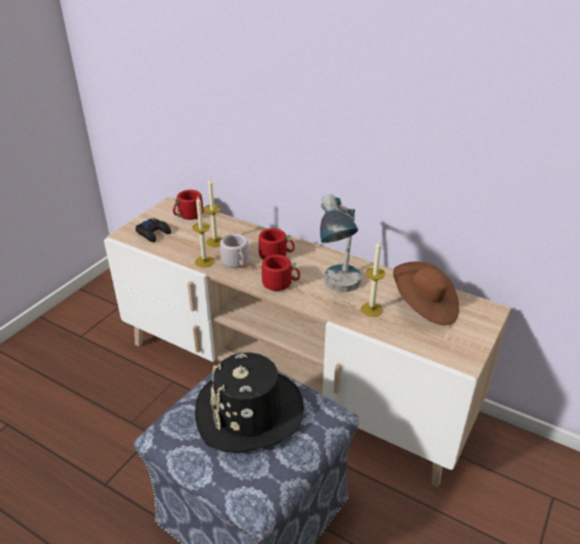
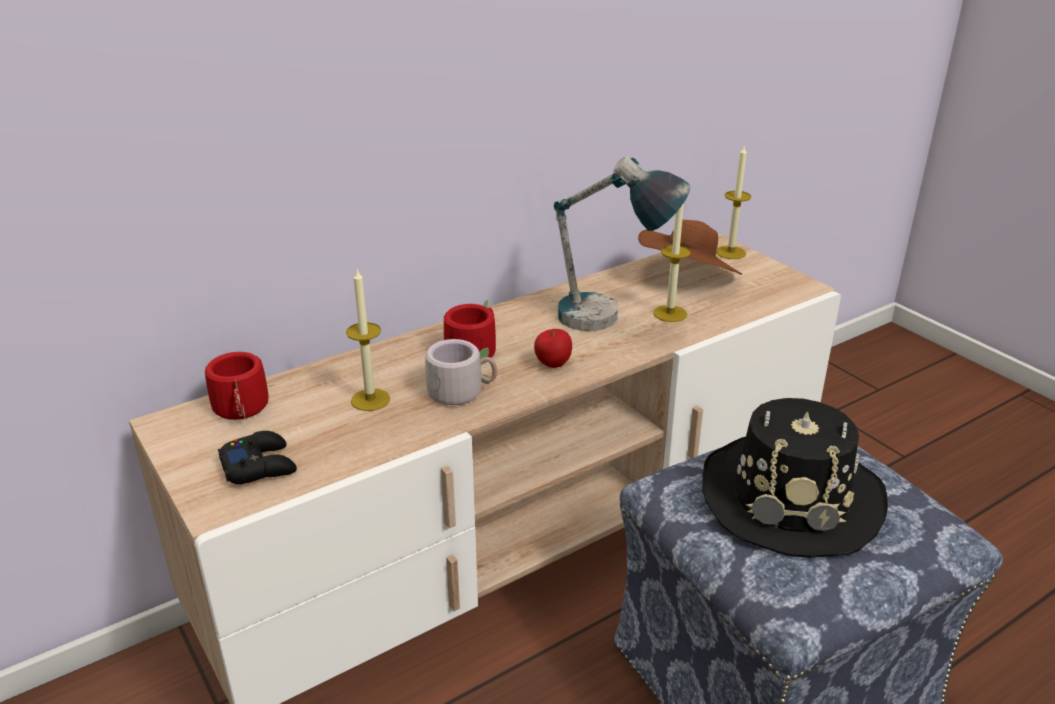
camera: 65 degrees left, 5 degrees down
candle [192,197,215,268] -> candle moved to [716,146,751,259]
red mug [262,255,300,291] -> apple [534,329,572,368]

